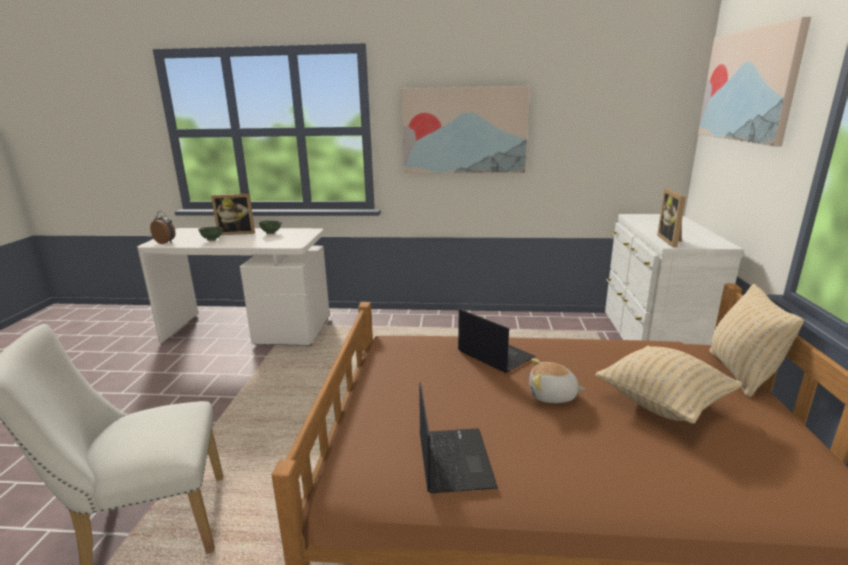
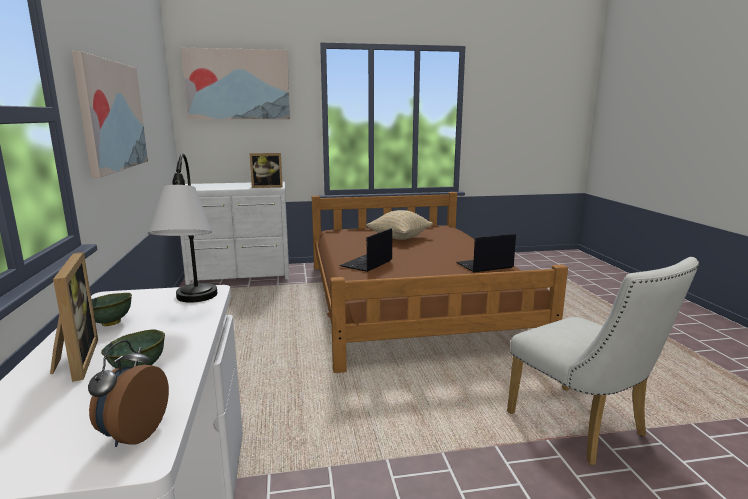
camera: 105 degrees left, 5 degrees down
plush toy [529,358,585,403] -> none
beige pillow [709,284,804,397] -> none
none -> table lamp [148,153,217,302]

